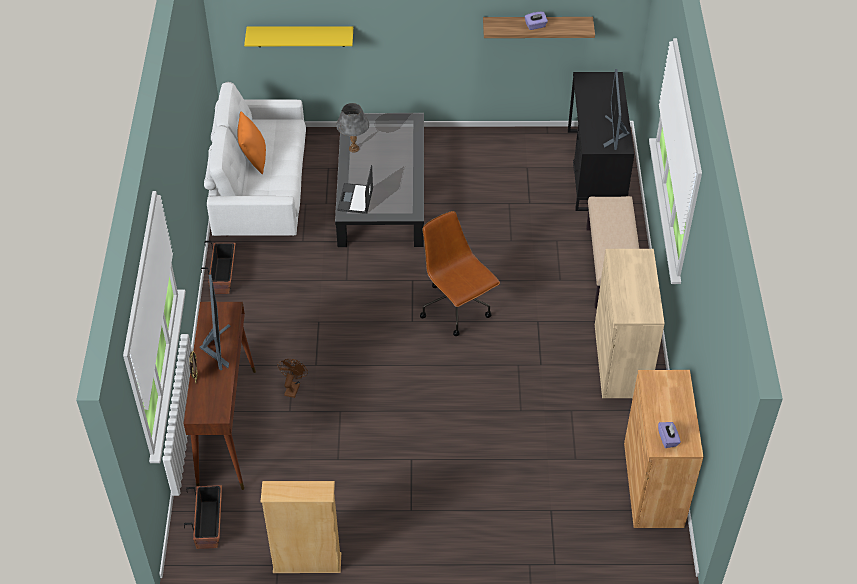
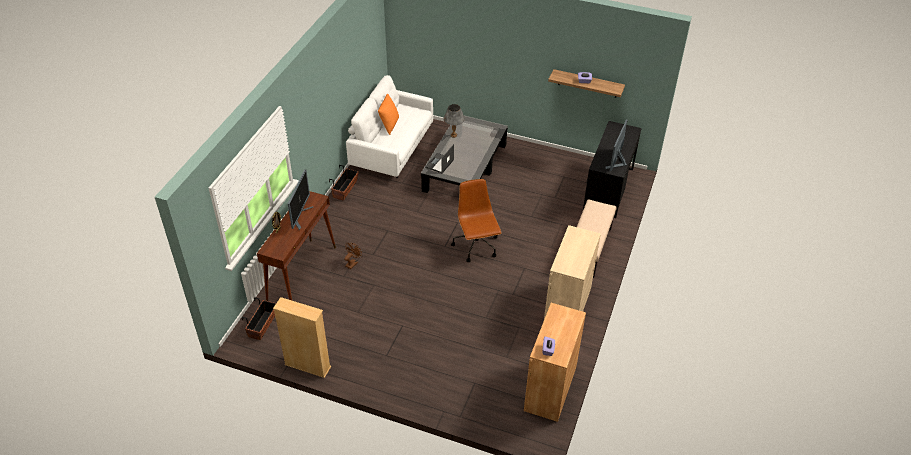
camera: 20 degrees right, 5 degrees down
yellow shelf [244,26,353,47] -> none

